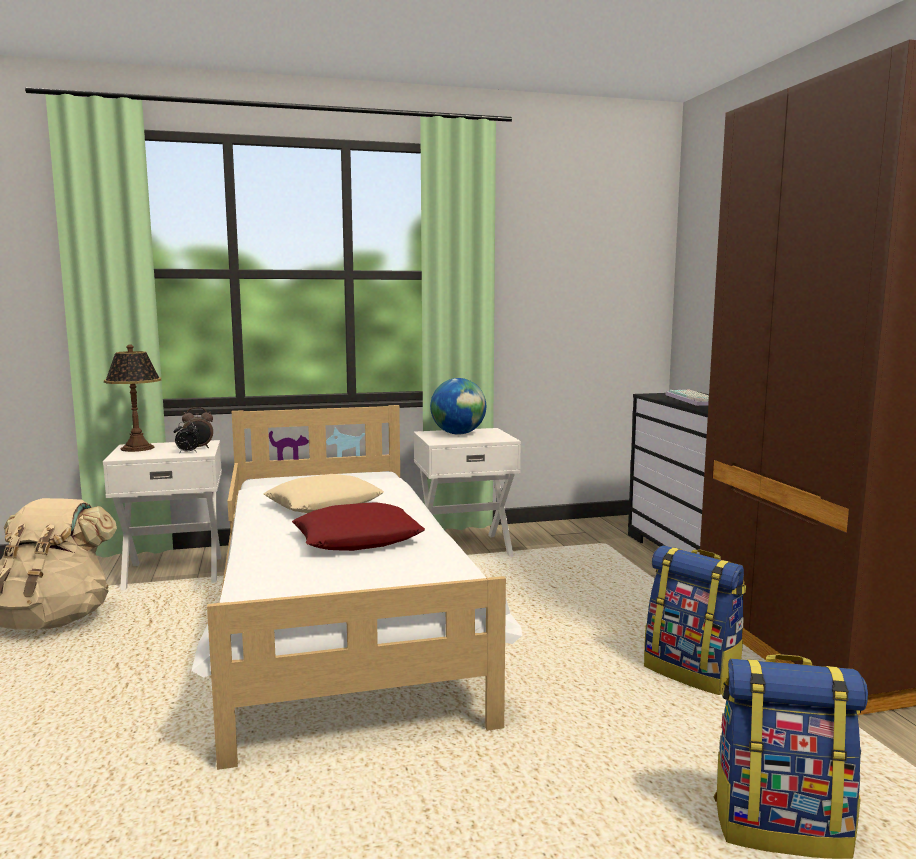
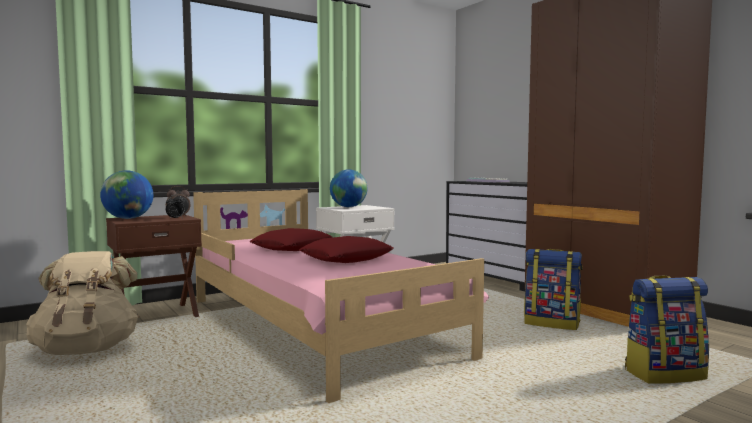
camera: 20 degrees left, 5 degrees down
white nightstand [103,440,222,591] -> brown nightstand [106,215,202,317]
table lamp [104,345,161,452] -> globe [100,170,153,219]
white bed [192,405,522,770] -> pink bed [193,189,489,403]
beige pillow [264,474,384,513] -> red pillow [250,228,333,251]

